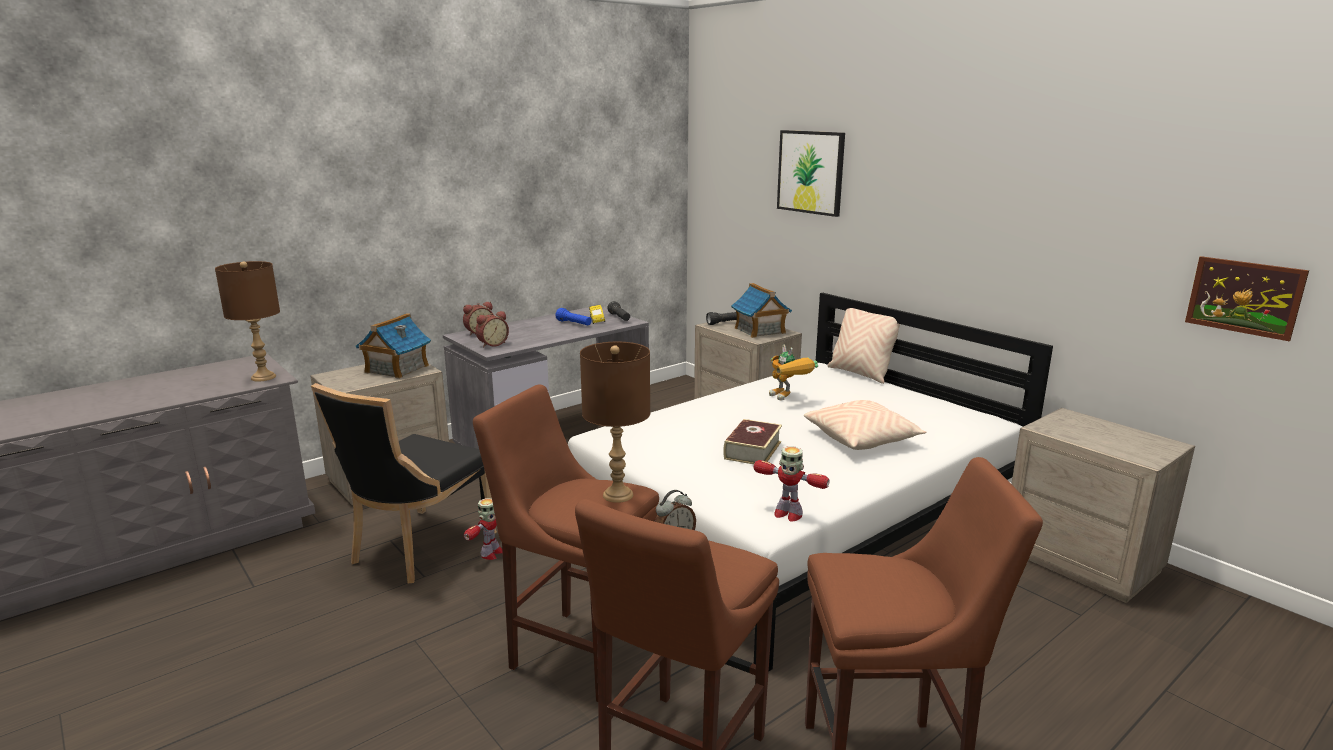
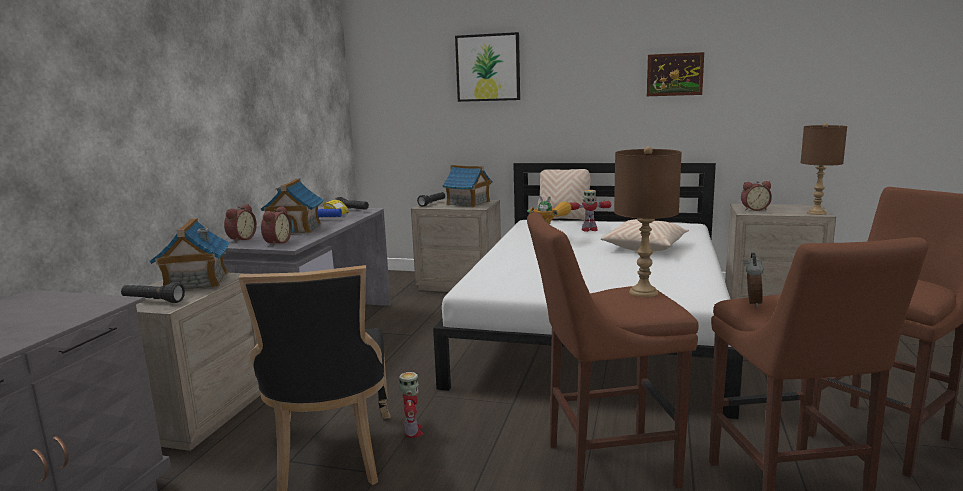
camera: 35 degrees left, 5 degrees down
brown table lamp [215,261,280,381] -> brown table lamp moved to [801,123,847,215]
book [723,419,782,464] -> none
toy robot [754,446,830,522] -> toy robot moved to [570,190,611,232]
picture [1185,256,1309,341] -> picture moved to [647,52,704,96]
none -> black flashlight [121,283,185,303]
none -> toy house [261,179,324,235]
none -> alarm clock [741,181,772,211]

